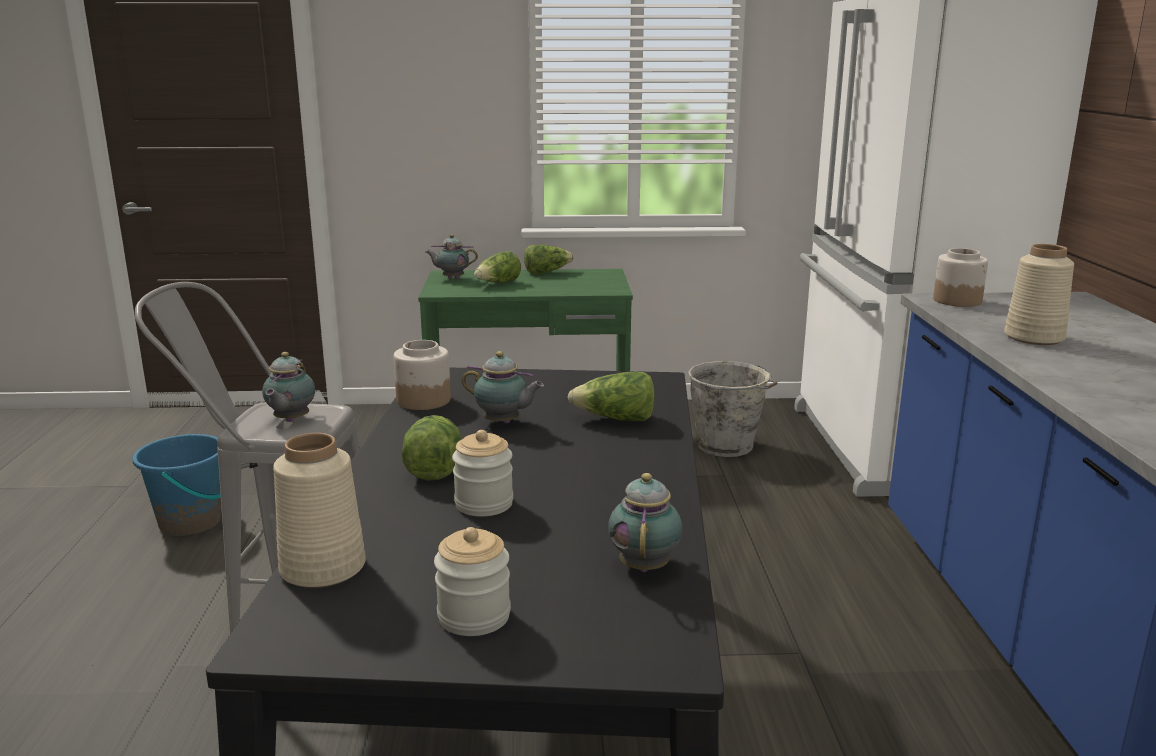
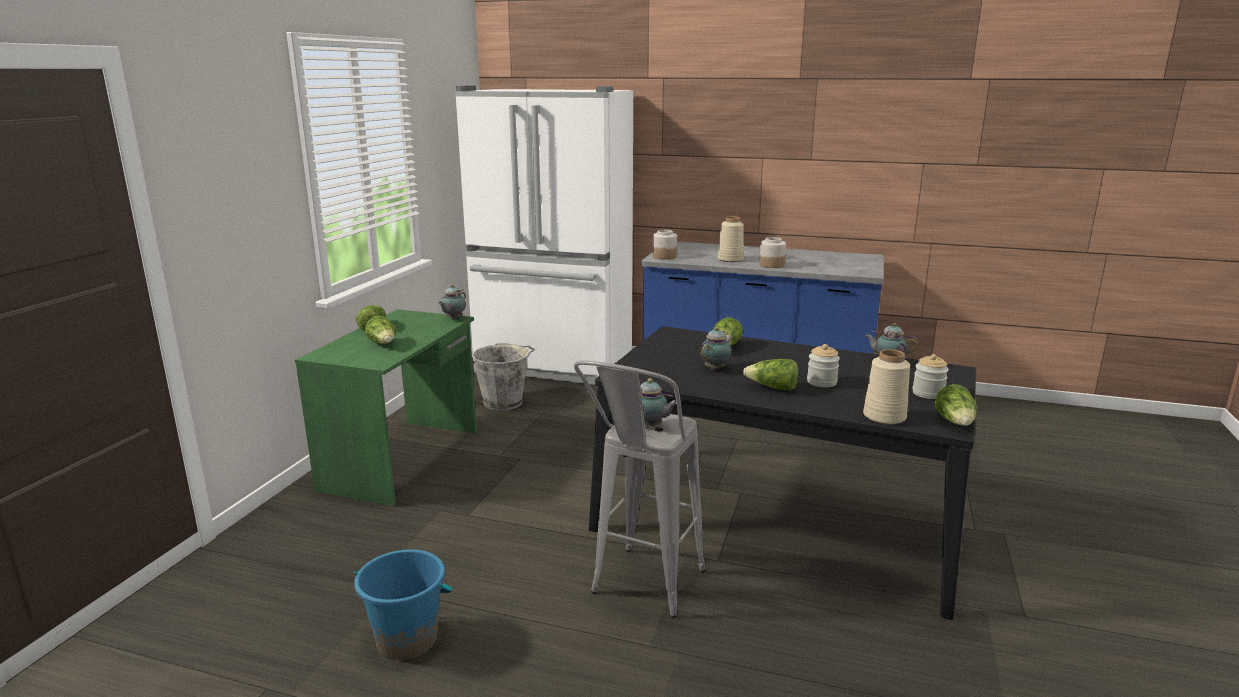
camera: 70 degrees left, 0 degrees up
jar [394,340,451,410] -> jar moved to [759,237,786,268]
teapot [426,234,478,279] -> teapot moved to [438,284,466,320]
none -> lettuce [935,384,977,426]

